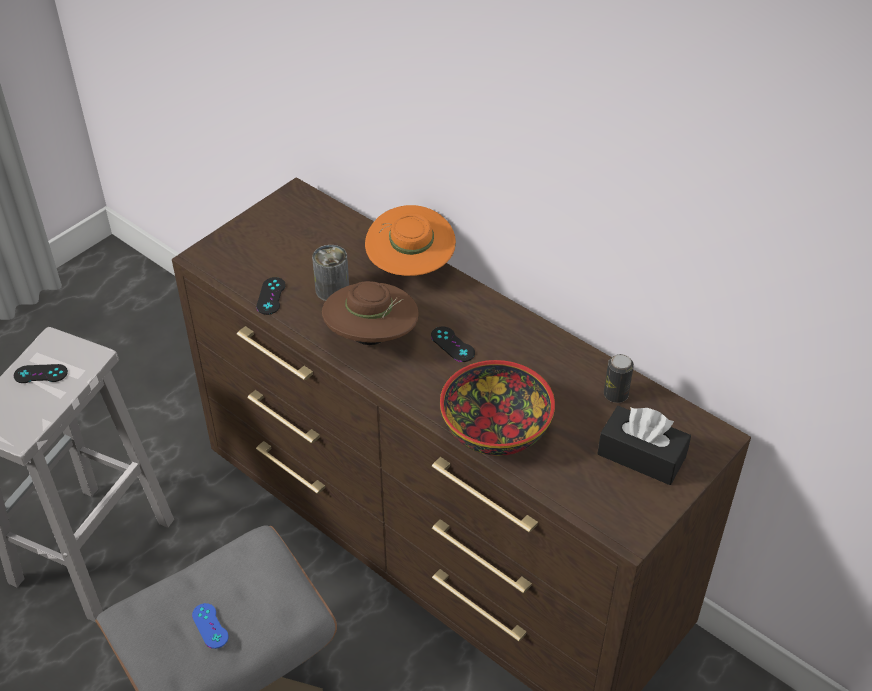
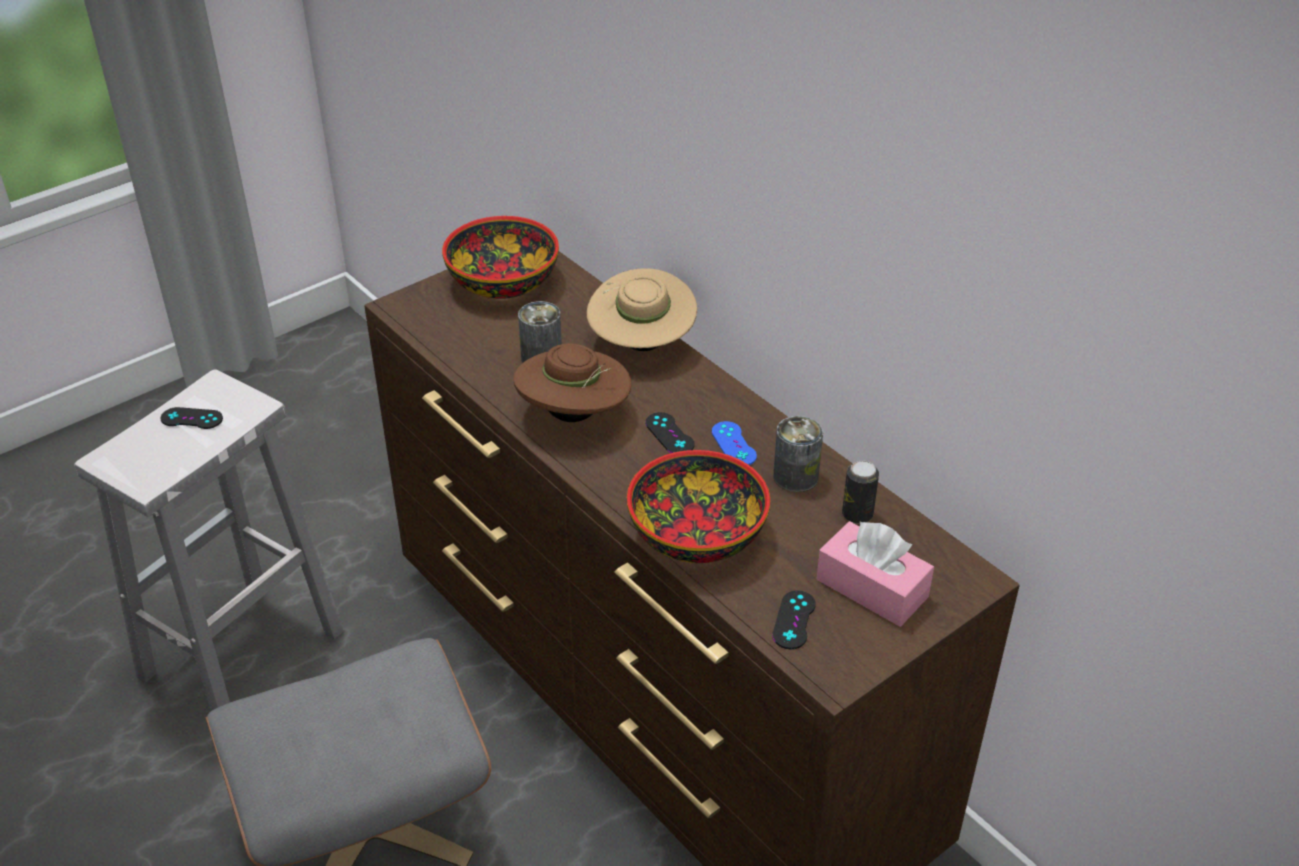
camera: 10 degrees right, 5 degrees down
blue game controller [192,603,229,649] -> blue game controller moved to [712,421,757,465]
black game controller [256,277,286,315] -> black game controller moved to [772,590,816,649]
orange hat [365,205,456,276] -> beige hat [587,268,697,351]
black tissue box [597,406,691,485] -> pink tissue box [817,521,934,627]
none -> bowl [442,216,559,299]
none -> can [773,416,823,492]

